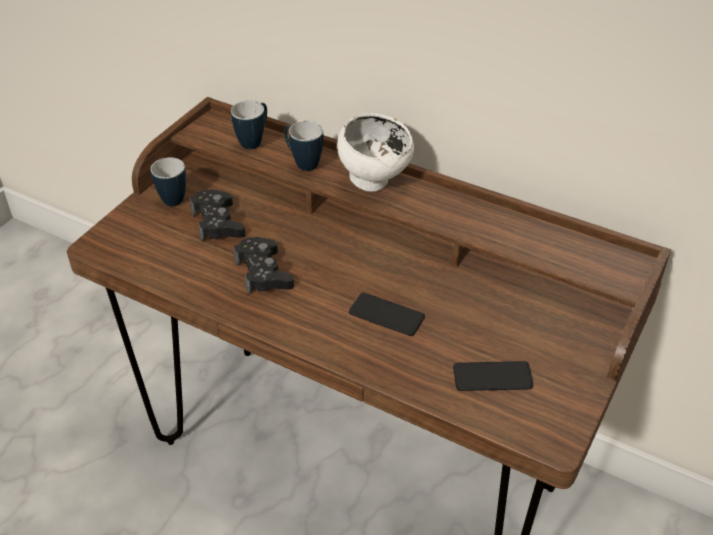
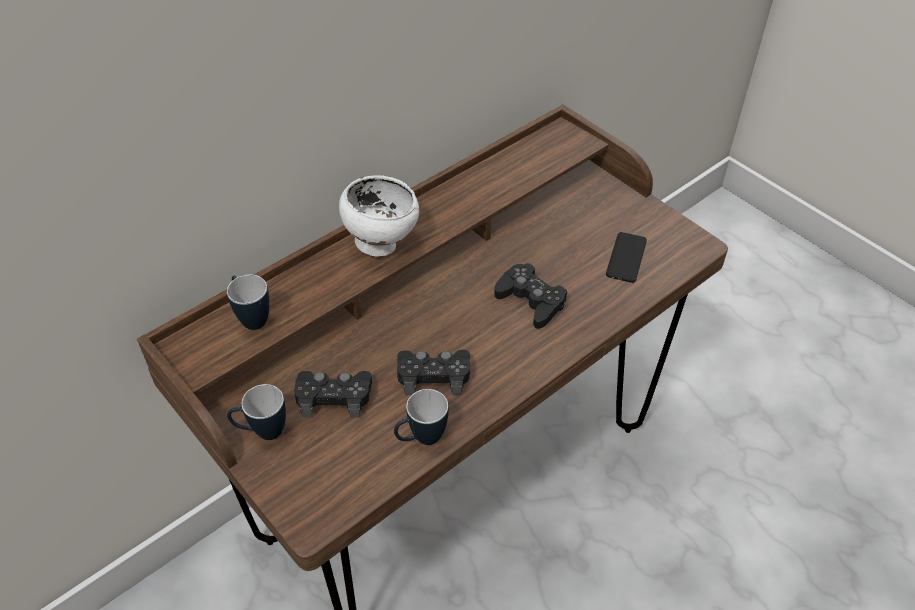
camera: 70 degrees left, 5 degrees up
mug [284,121,323,171] -> mug moved to [394,389,449,445]
phone [349,293,425,336] -> black game controller [494,263,568,329]

